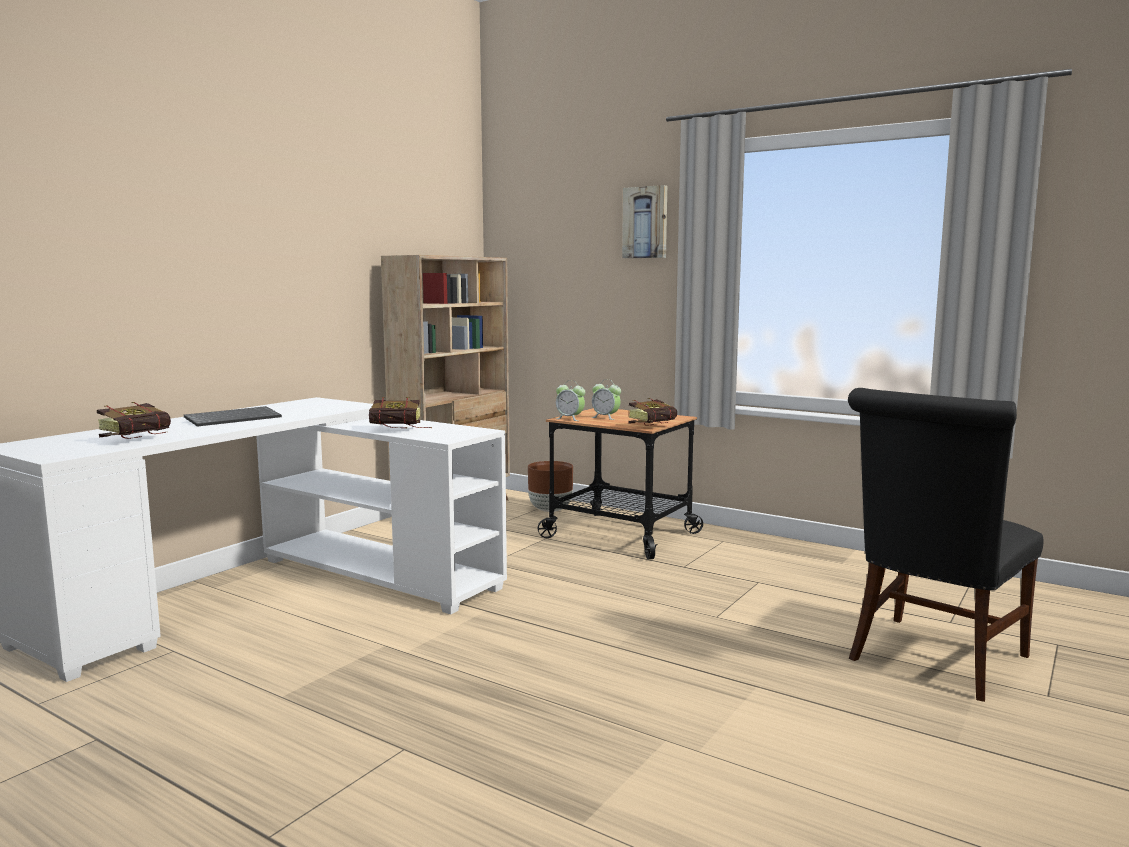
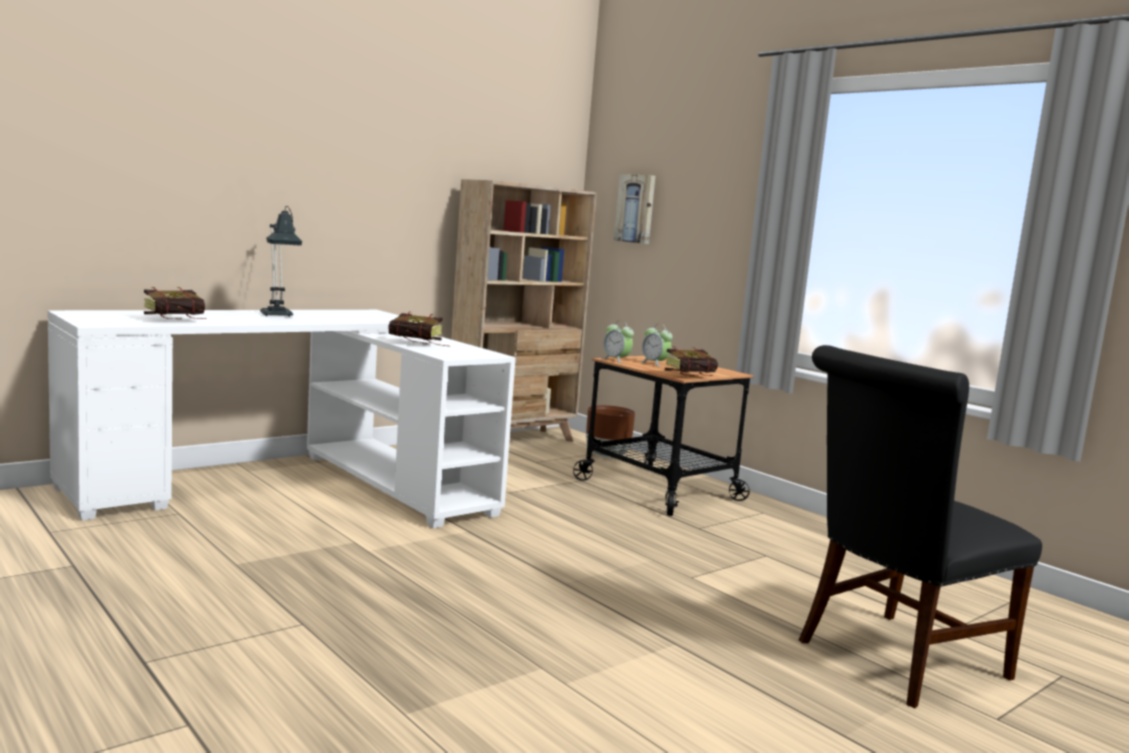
camera: 15 degrees right, 0 degrees up
keyboard [184,406,282,427] -> table lamp [260,206,302,317]
picture [622,185,667,258] -> picture moved to [614,174,655,244]

